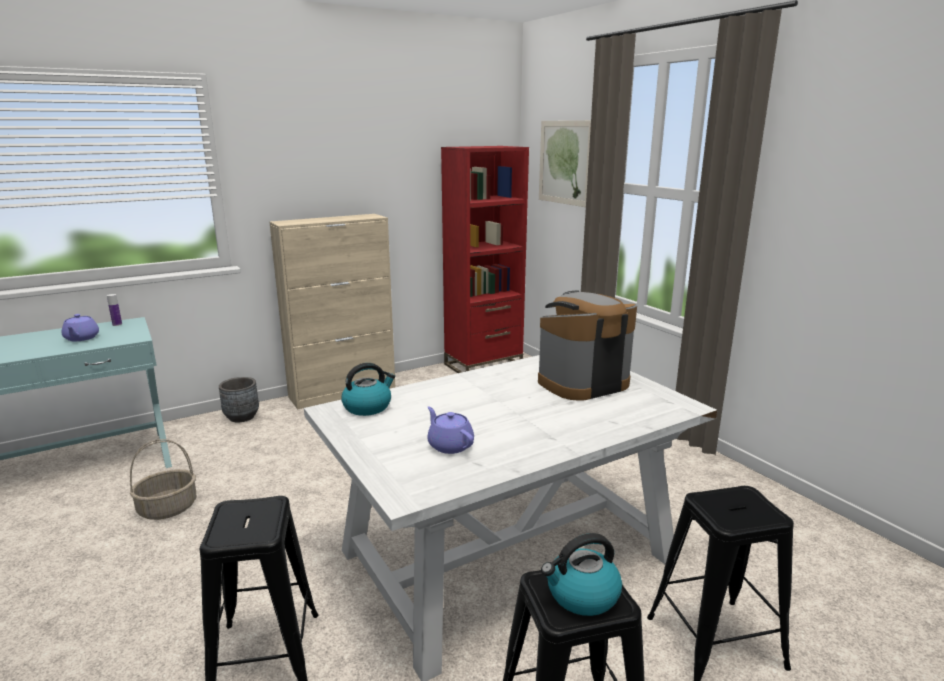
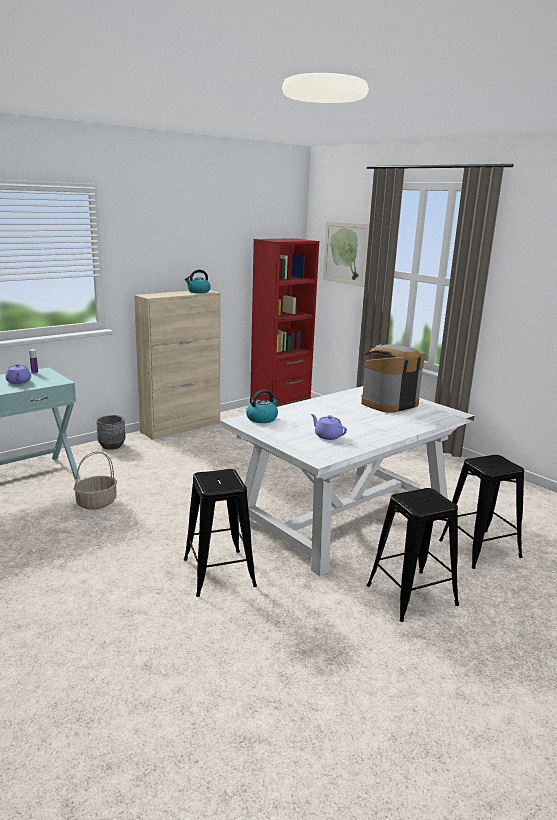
camera: 10 degrees left, 0 degrees up
kettle [541,533,622,616] -> kettle moved to [185,270,211,293]

